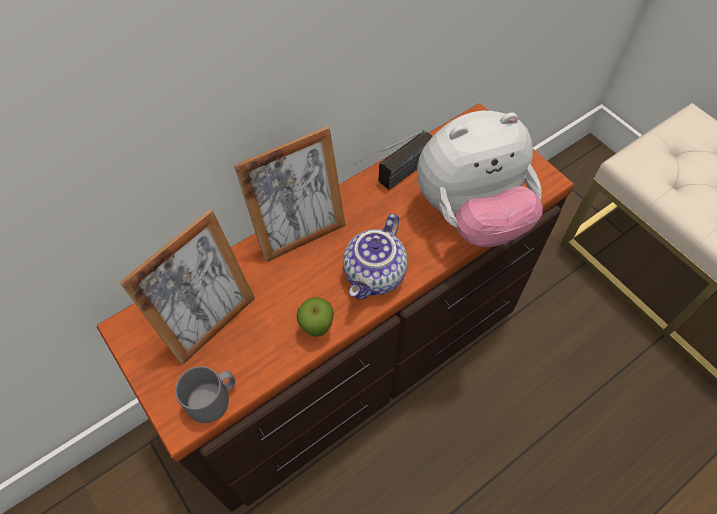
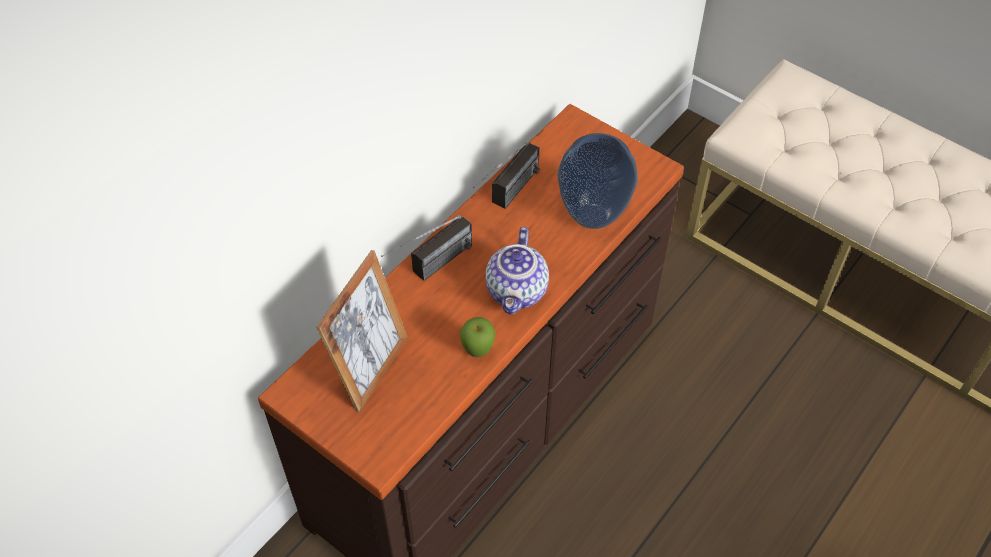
camera: 15 degrees left, 5 degrees down
grey mug [175,366,235,423] -> none
picture frame [234,126,346,262] -> radio [381,215,472,281]
plush toy [417,111,543,247] -> vase [557,133,638,229]

